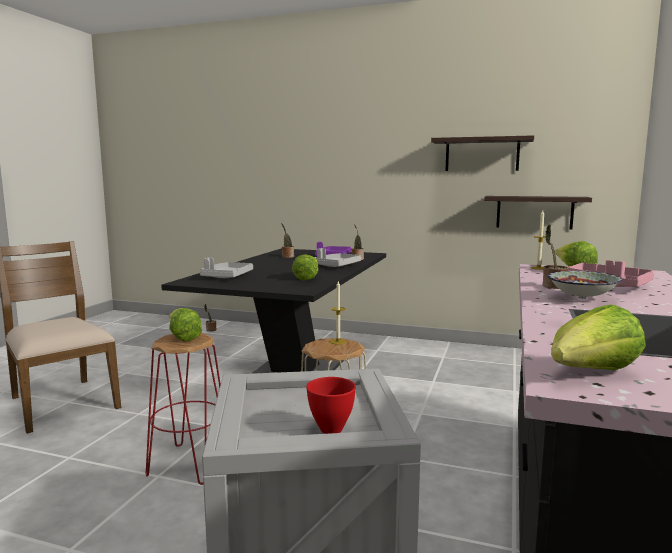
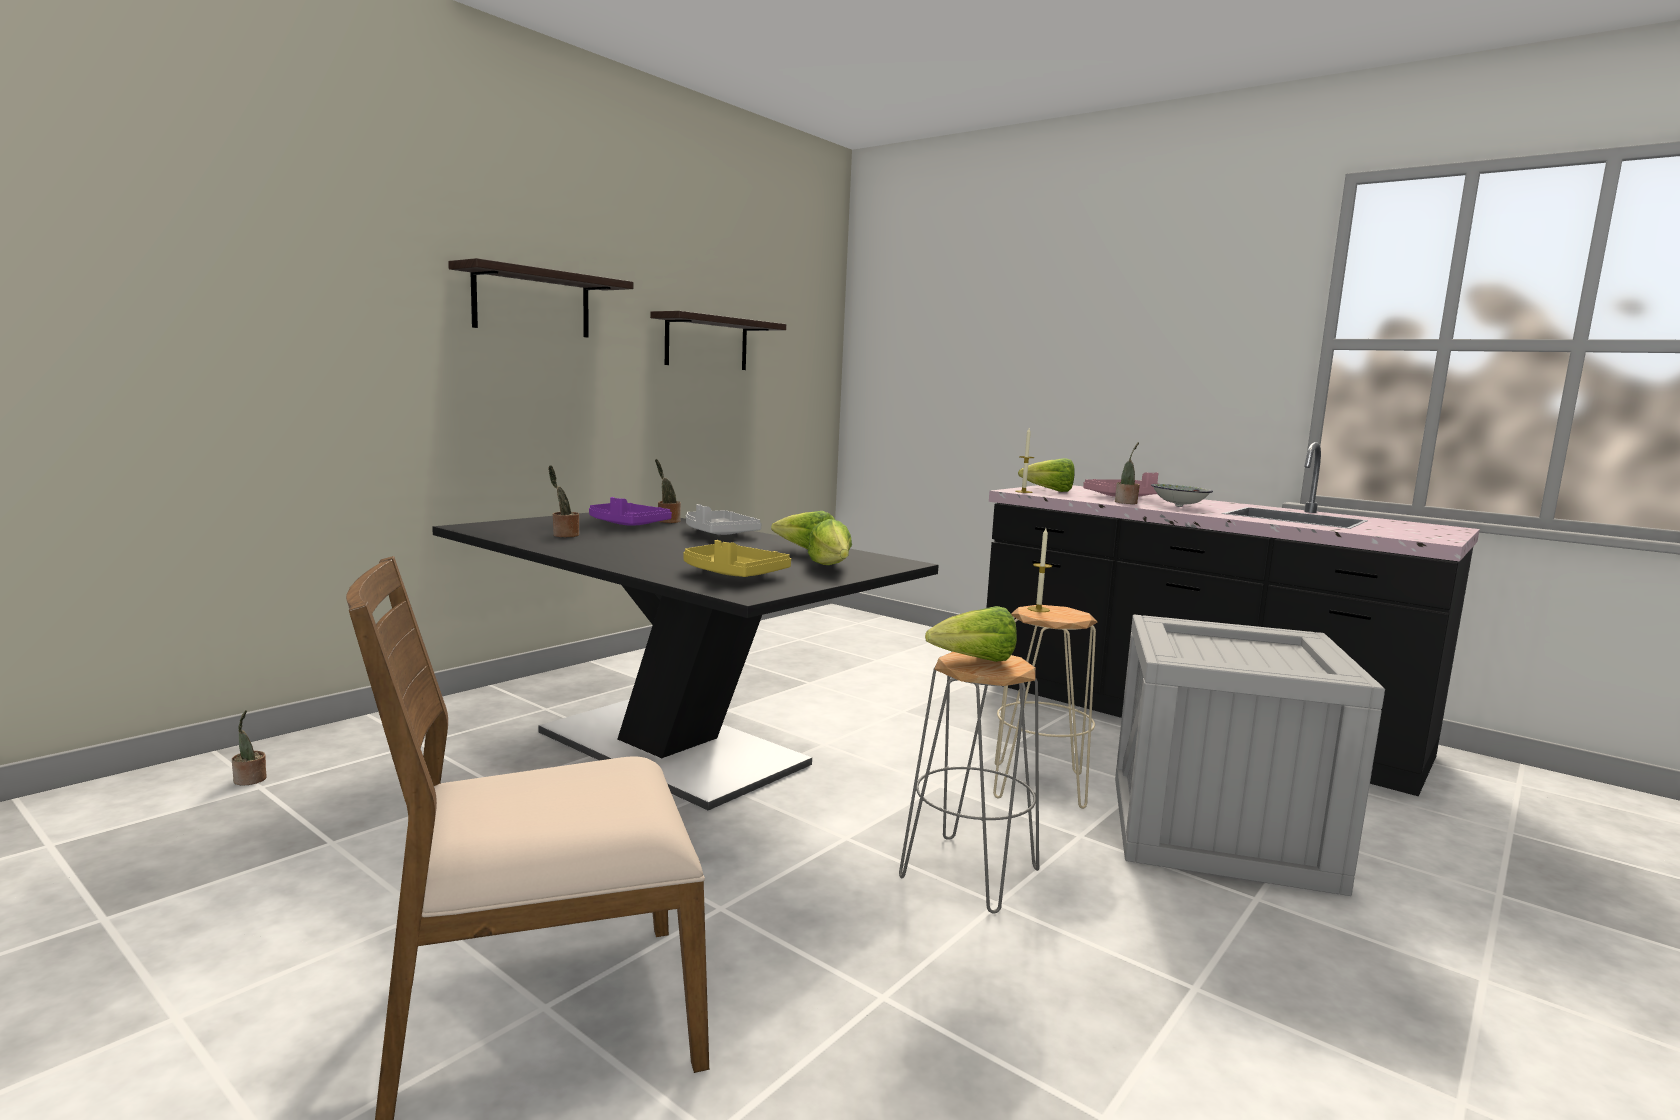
camera: 70 degrees left, 0 degrees up
red stool [146,333,221,485] -> grey stool [899,652,1039,914]
grey tray [200,257,253,278] -> yellow tray [683,540,791,577]
red bowl [306,377,356,434] -> none
shelf [484,196,592,229] -> shelf moved to [448,258,633,338]
lettuce [551,304,646,370] -> lettuce moved to [808,519,852,565]

